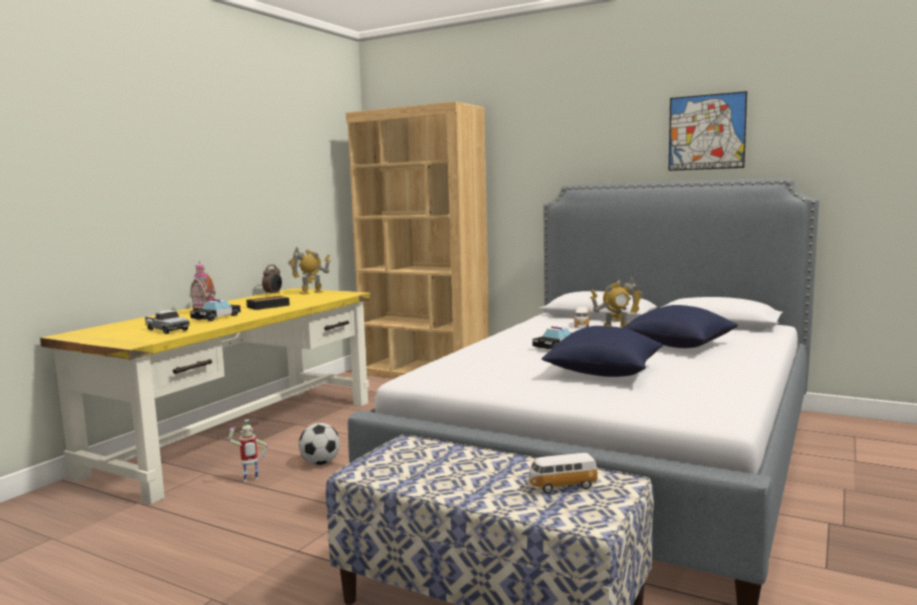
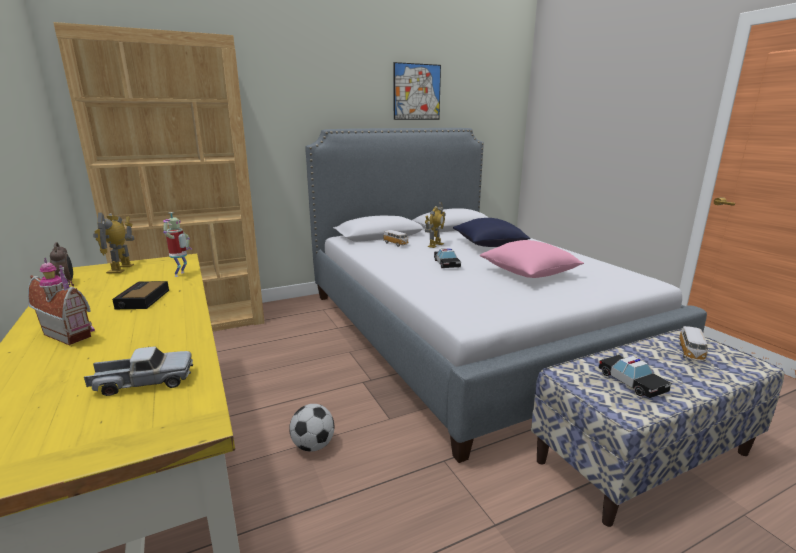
camera: 55 degrees left, 10 degrees up
toy car [190,299,241,321] -> toy car moved to [599,355,671,398]
toy robot [228,419,268,482] -> toy robot moved to [163,212,192,277]
blue pillow [542,326,662,377] -> pink pillow [480,240,584,278]

